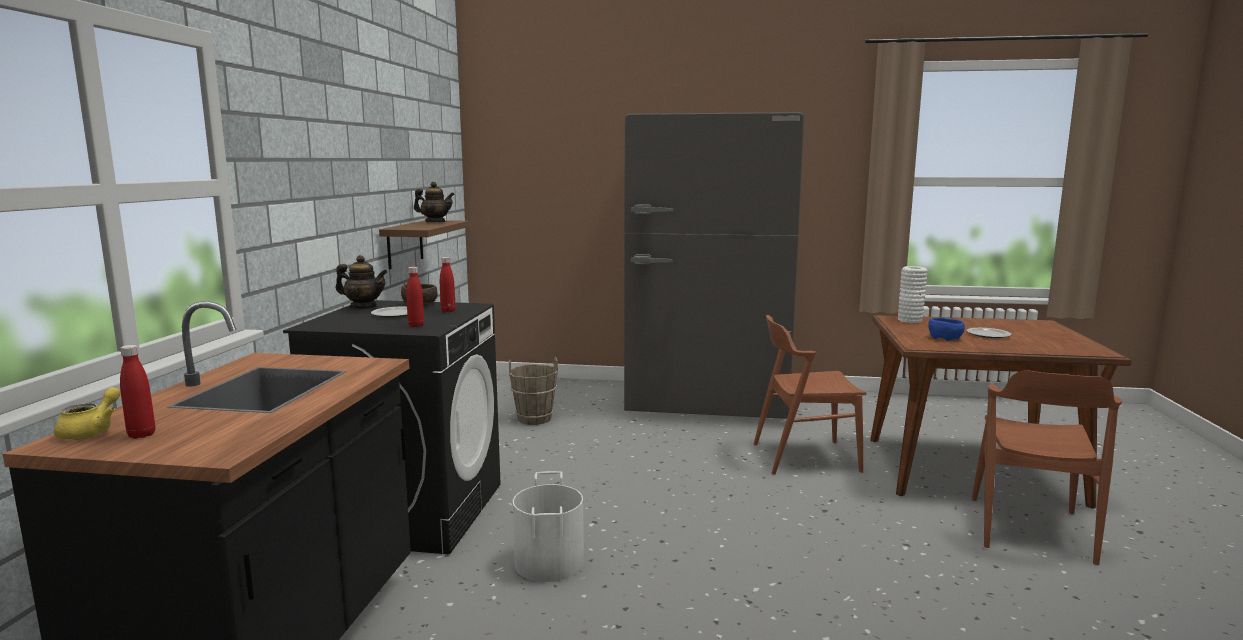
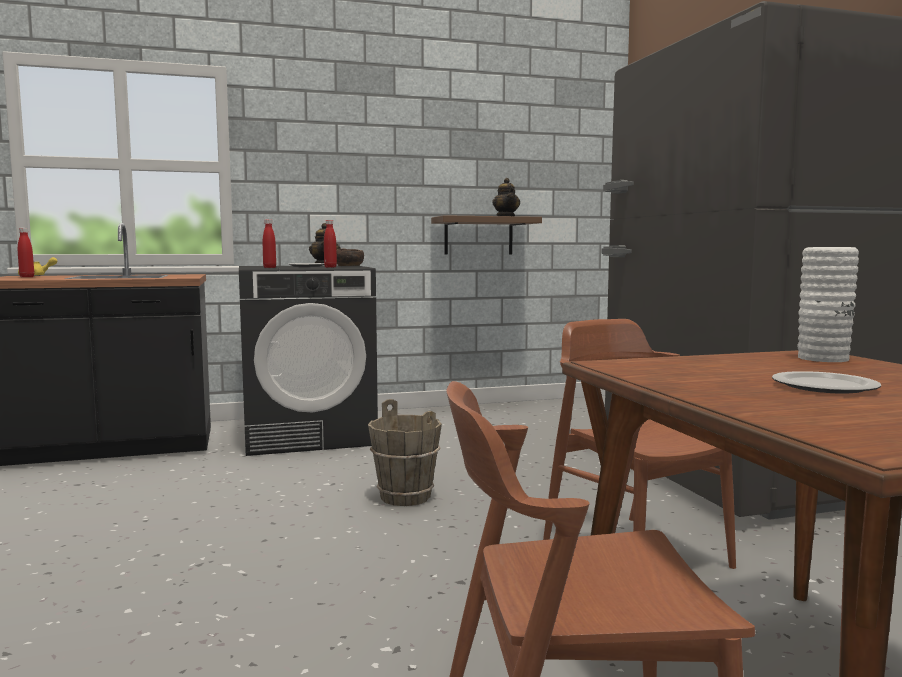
camera: 65 degrees right, 5 degrees down
brown bucket [509,357,558,425] -> brown bucket moved to [368,399,442,506]
white bucket [513,471,584,582] -> none
blue bowl [928,317,965,341] -> none

